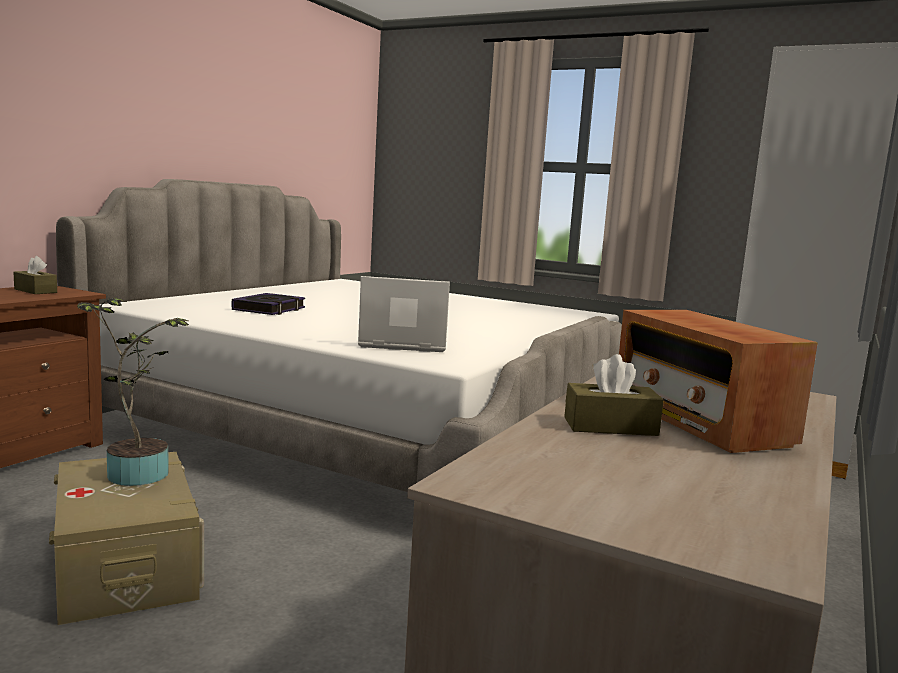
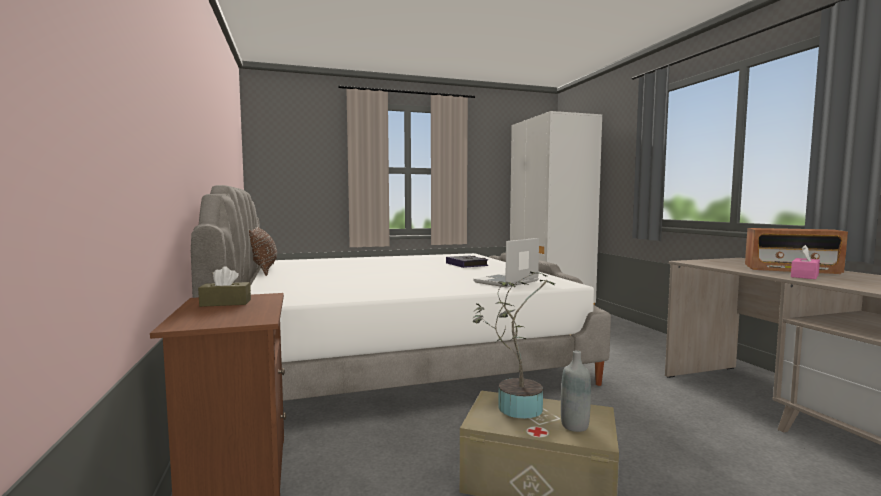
camera: 45 degrees left, 5 degrees down
book [232,293,305,315] -> book moved to [446,255,488,268]
brown tissue box [564,354,664,436] -> pink tissue box [791,245,820,279]
none -> brown pillow [249,226,277,276]
none -> grey bottle [561,351,591,432]

